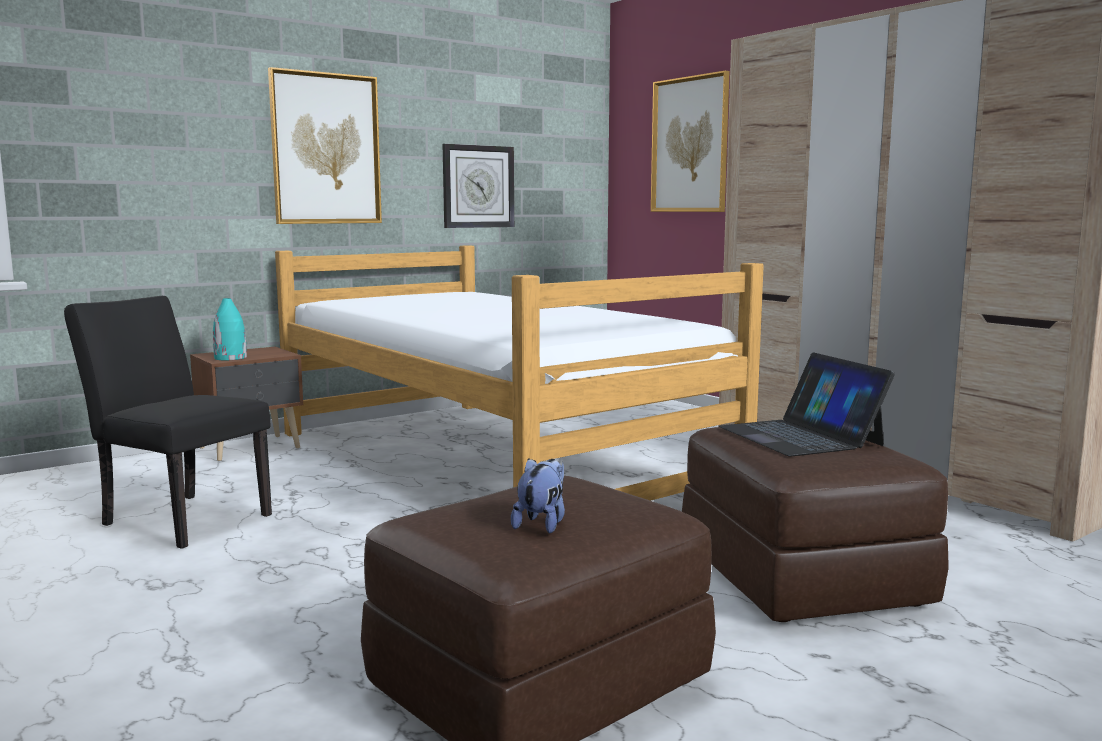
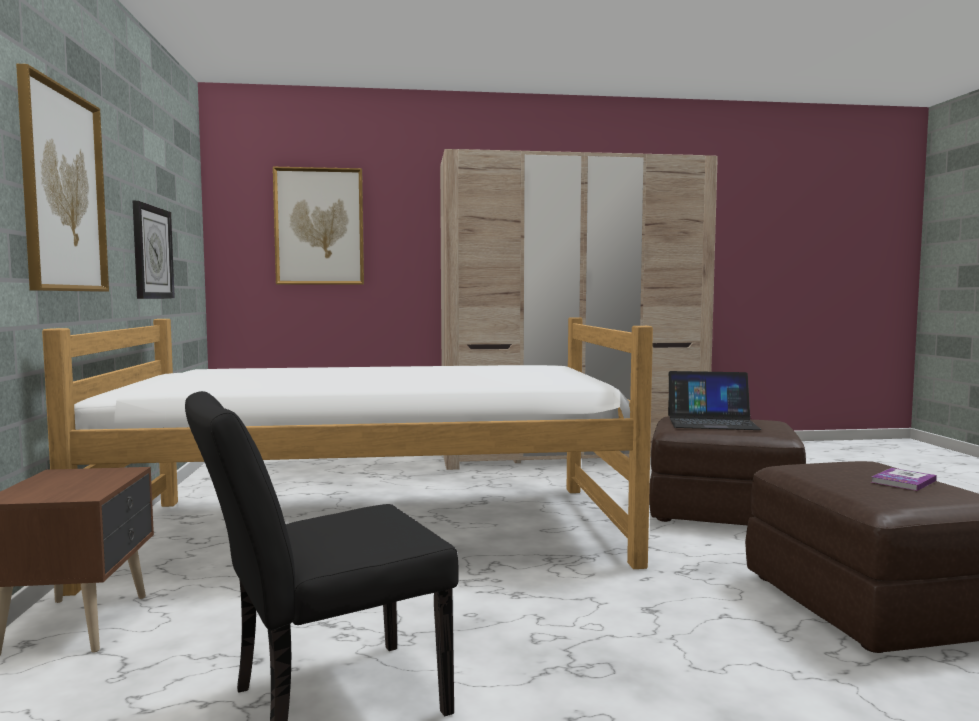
camera: 60 degrees left, 5 degrees down
turquoise vase [213,298,247,360] -> none
plush toy [511,458,565,533] -> book [871,468,937,491]

